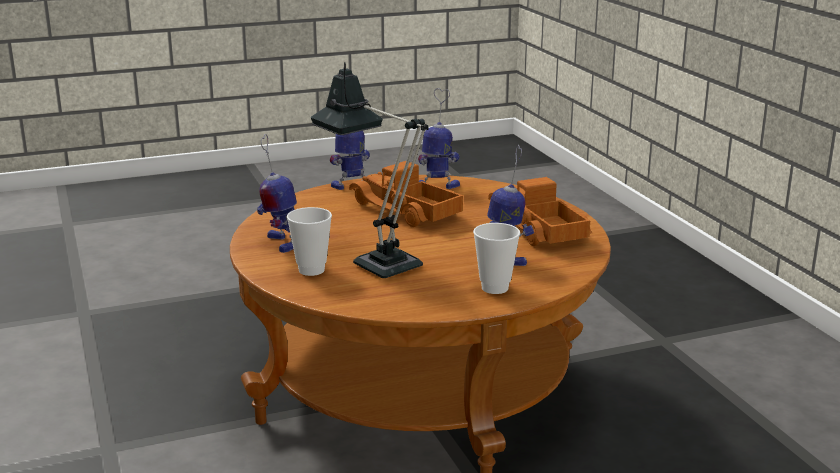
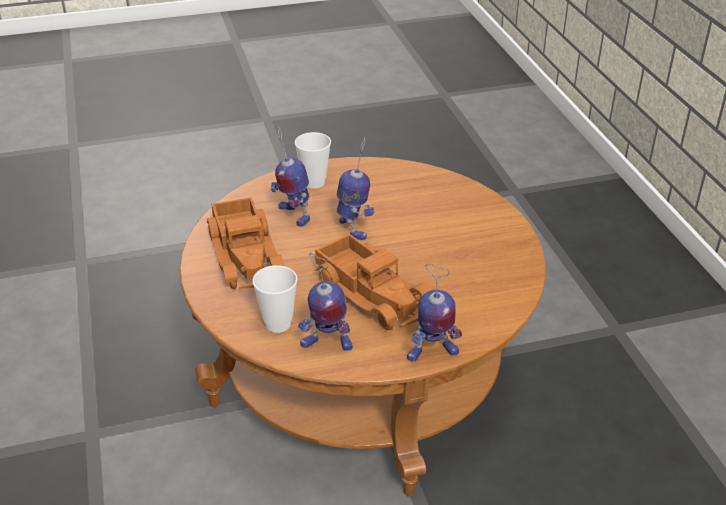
camera: 175 degrees left, 15 degrees up
toy robot [257,134,297,253] -> toy robot moved to [337,137,374,241]
cup [287,207,332,276] -> cup moved to [252,265,298,333]
table lamp [311,62,428,278] -> none

